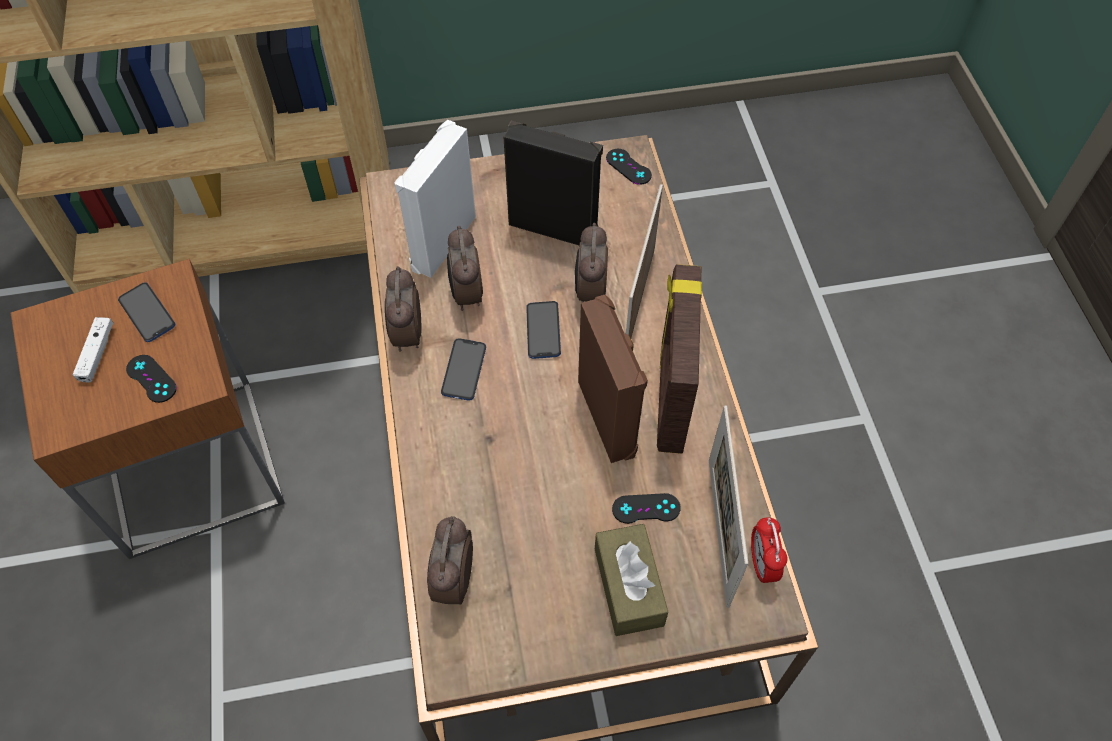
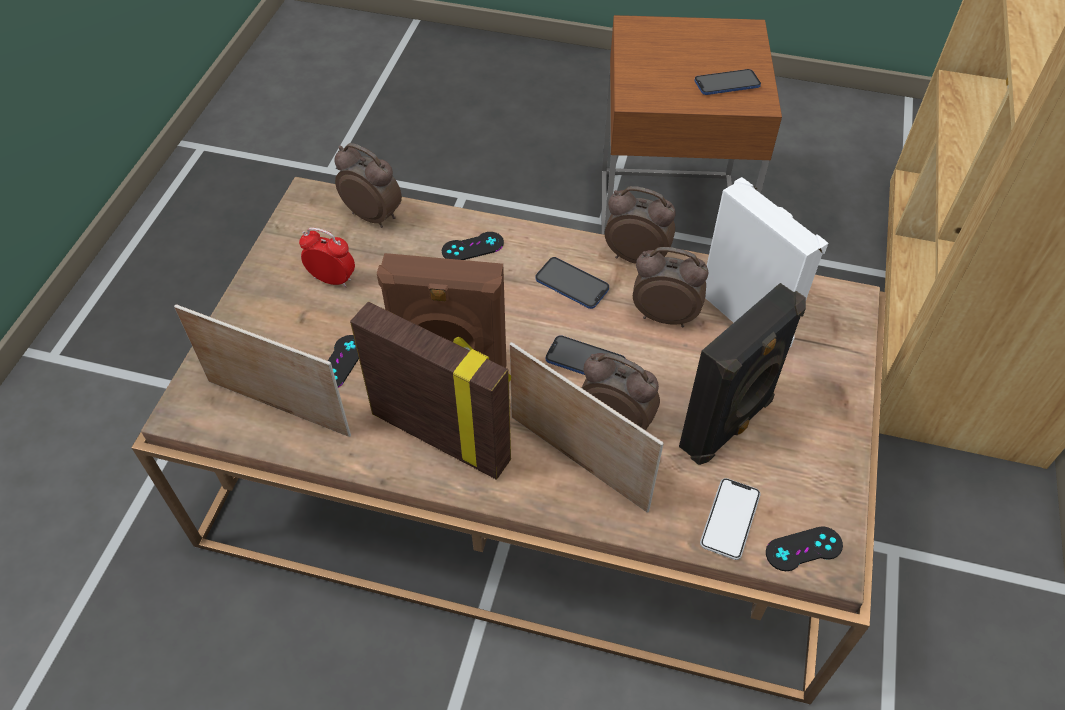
camera: 115 degrees right, 5 degrees down
white game controller [73,317,113,383] -> none
black game controller [126,355,177,403] -> black game controller moved to [442,232,504,260]
brown tissue box [595,524,668,636] -> none
alarm clock [751,517,787,583] -> alarm clock moved to [299,228,355,288]
none -> phone [700,478,760,560]

